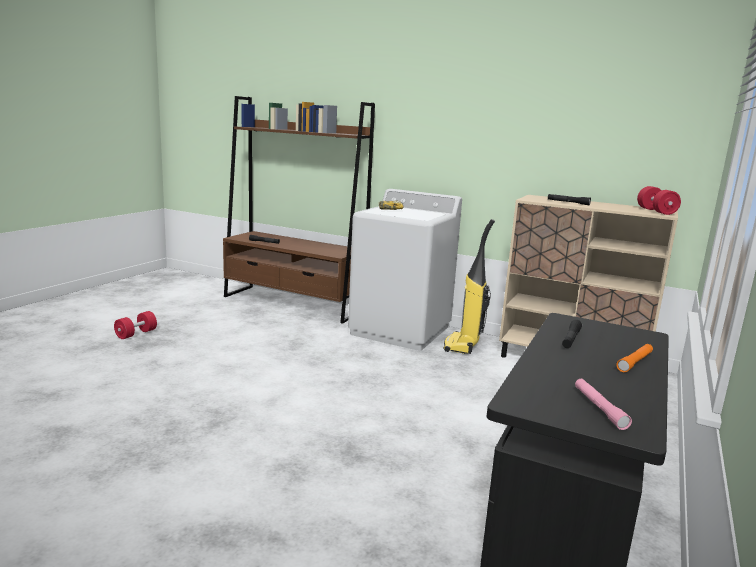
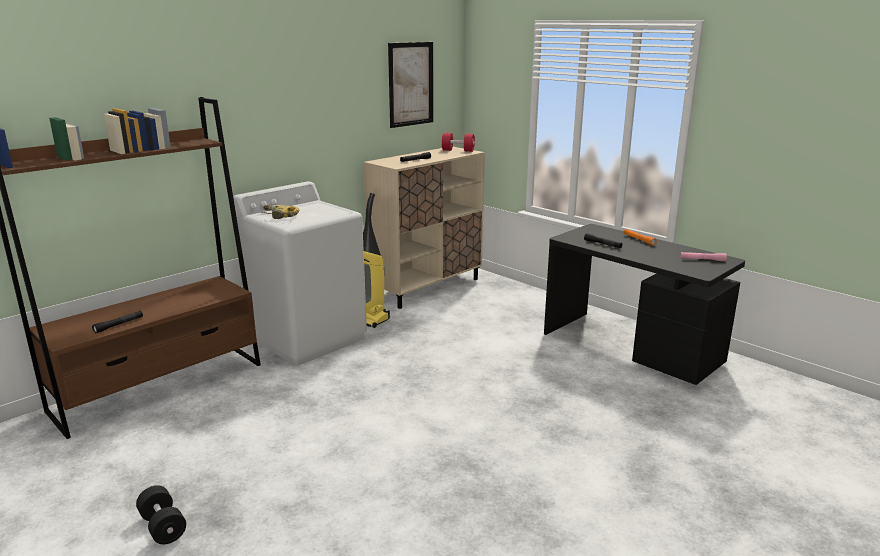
camera: 70 degrees left, 5 degrees up
red dumbbell [114,311,157,339] -> black dumbbell [136,485,186,544]
none -> picture [388,42,433,128]

